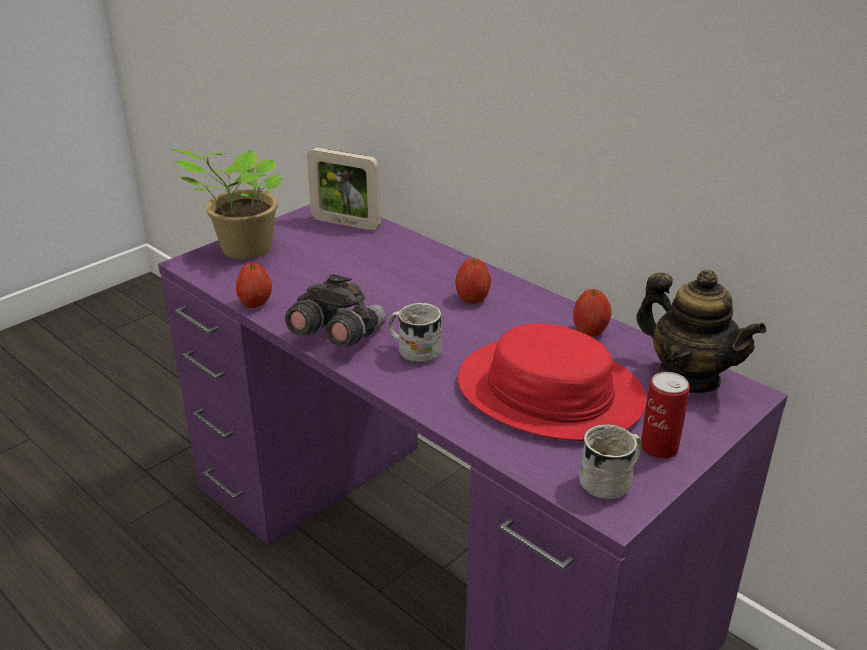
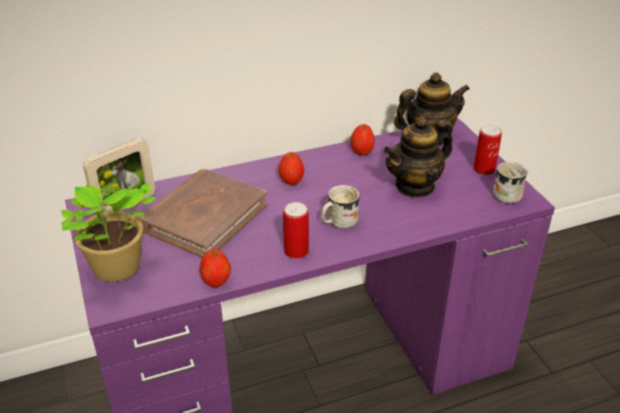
camera: 65 degrees left, 5 degrees up
grey binoculars [285,274,386,347] -> can [283,202,309,259]
red hat [458,324,646,441] -> teapot [383,116,453,198]
none -> brown book [139,169,268,258]

